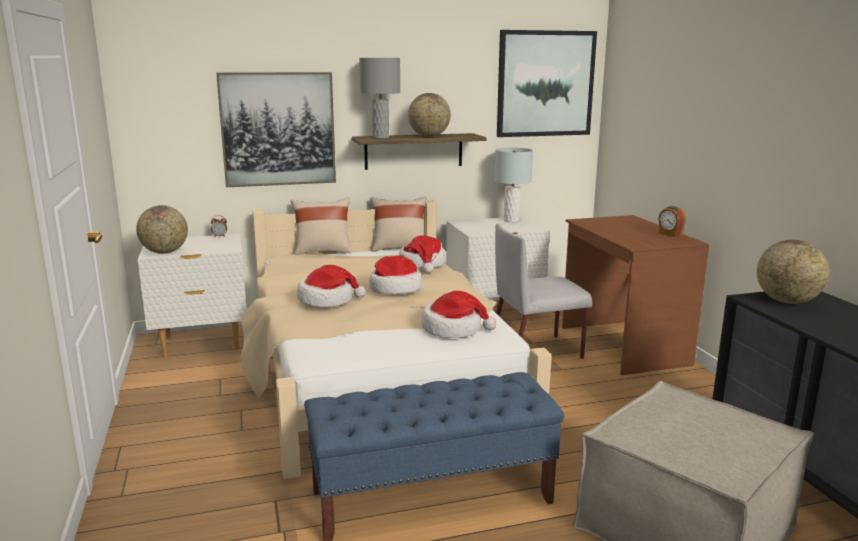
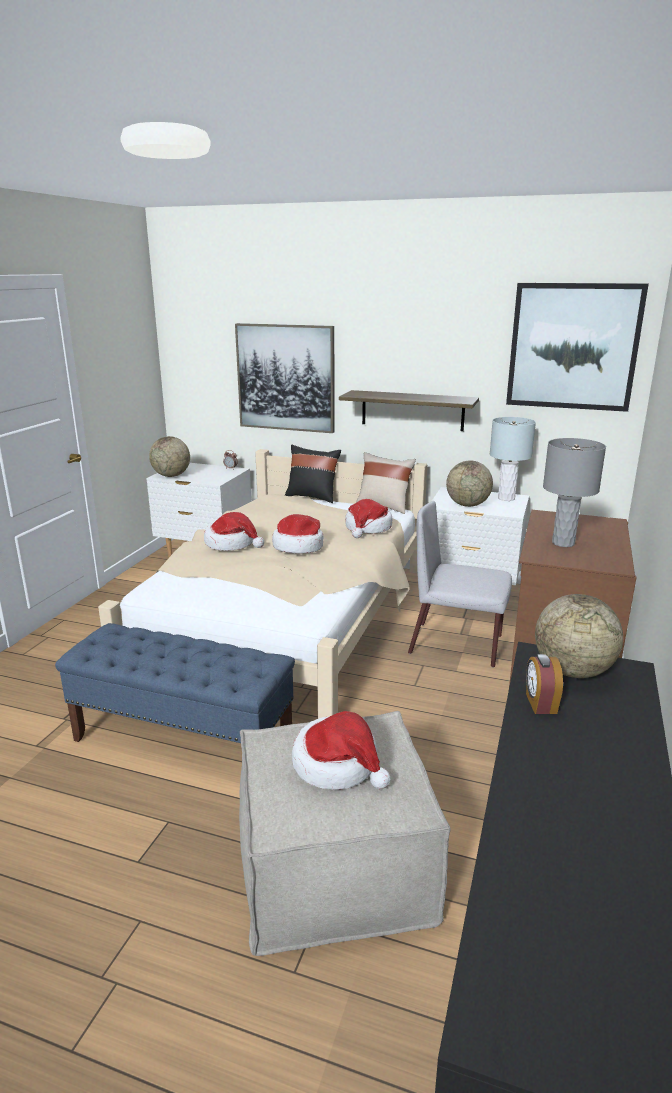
camera: 35 degrees right, 5 degrees up
beige pillow [291,198,352,255] -> black pillow [285,445,341,503]
grey table lamp [359,58,400,138] -> grey table lamp moved to [543,438,606,547]
globe [408,93,451,137] -> globe moved to [446,460,493,507]
hat [421,291,496,338] -> hat moved to [292,711,390,790]
alarm clock [659,206,686,237] -> alarm clock moved to [526,654,563,714]

